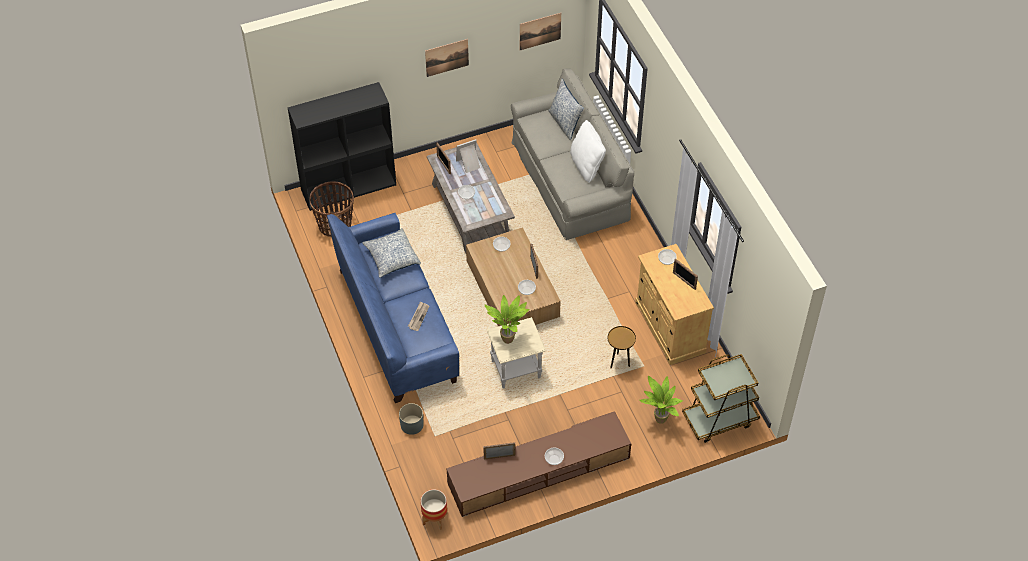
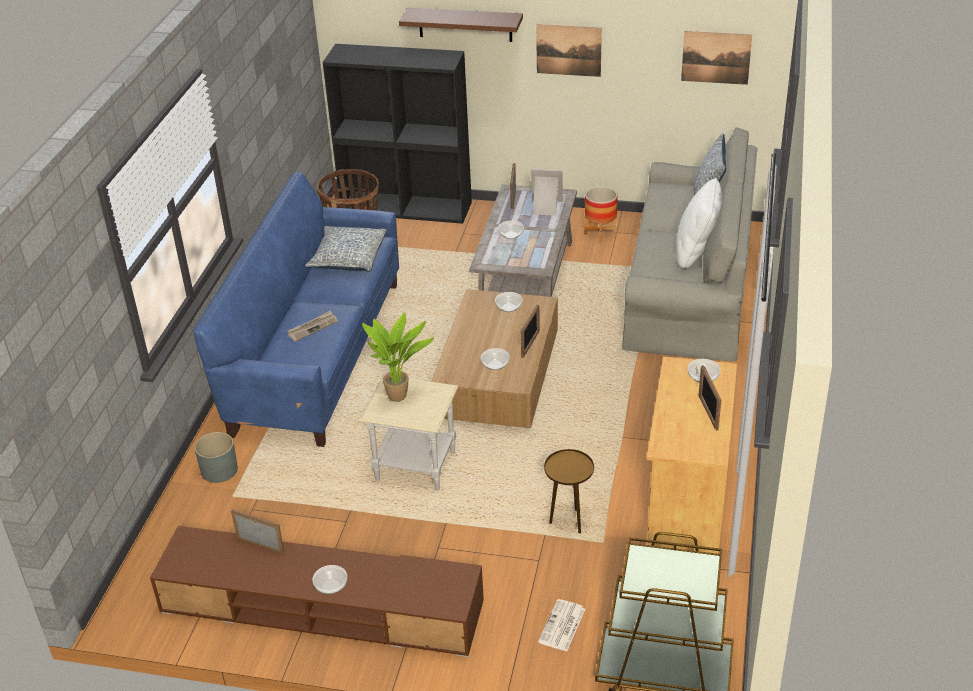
camera: 35 degrees right, 15 degrees down
planter [420,489,447,530] -> planter moved to [584,186,618,243]
potted plant [639,376,683,424] -> newspaper [538,599,585,651]
none -> brown shelf [399,8,523,42]

